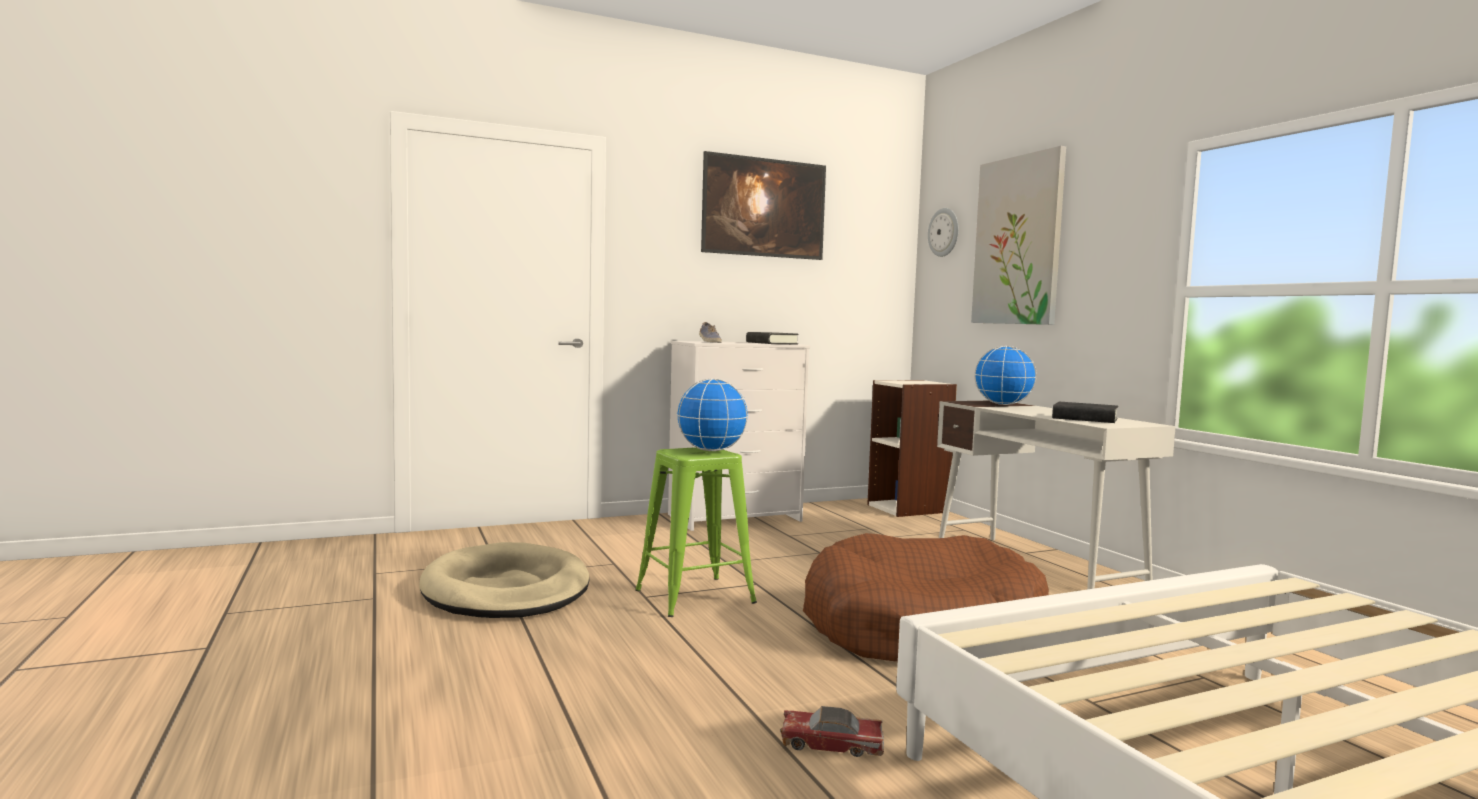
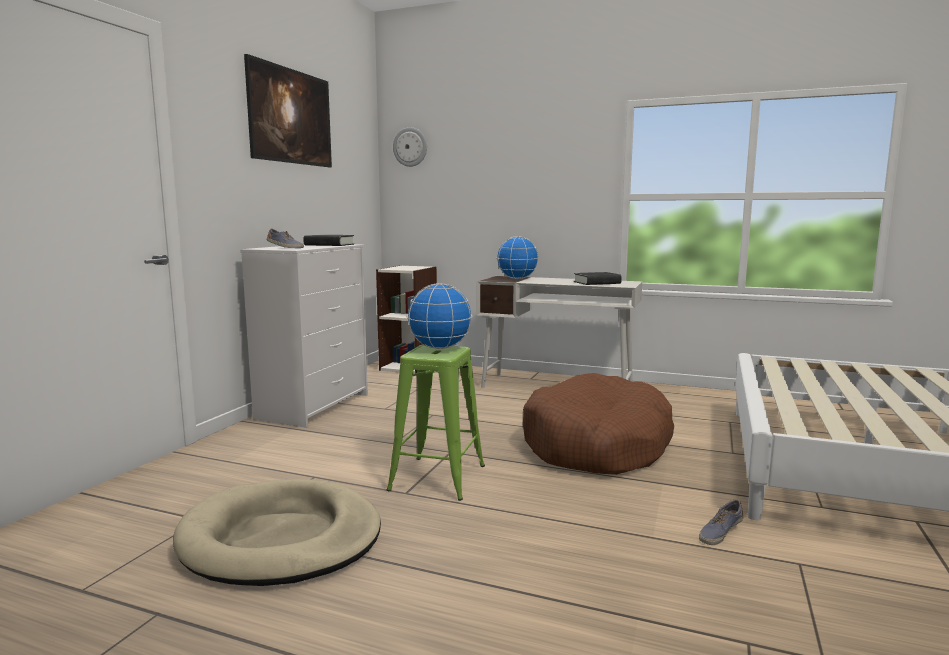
camera: 45 degrees left, 5 degrees up
toy car [780,706,884,757] -> shoe [699,499,743,545]
picture [971,146,1066,325] -> none

